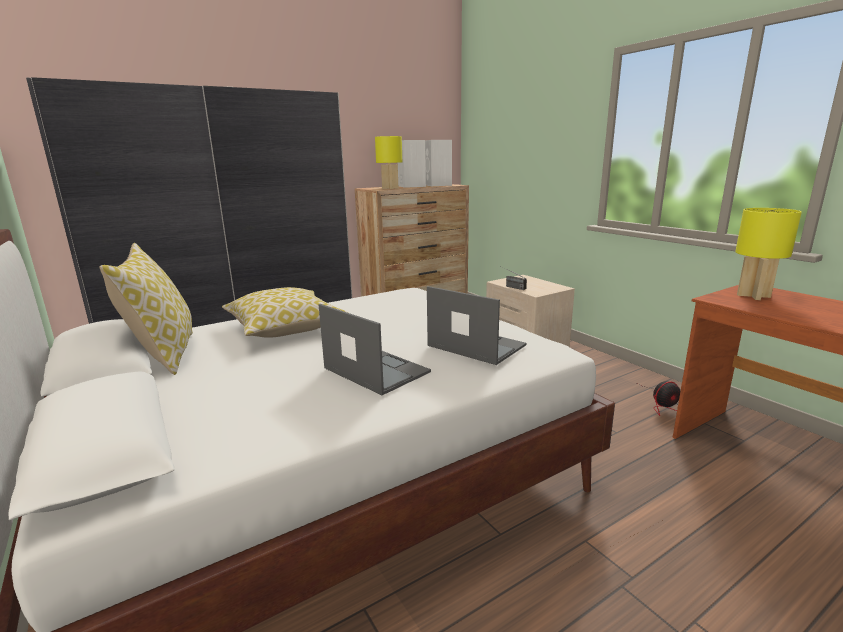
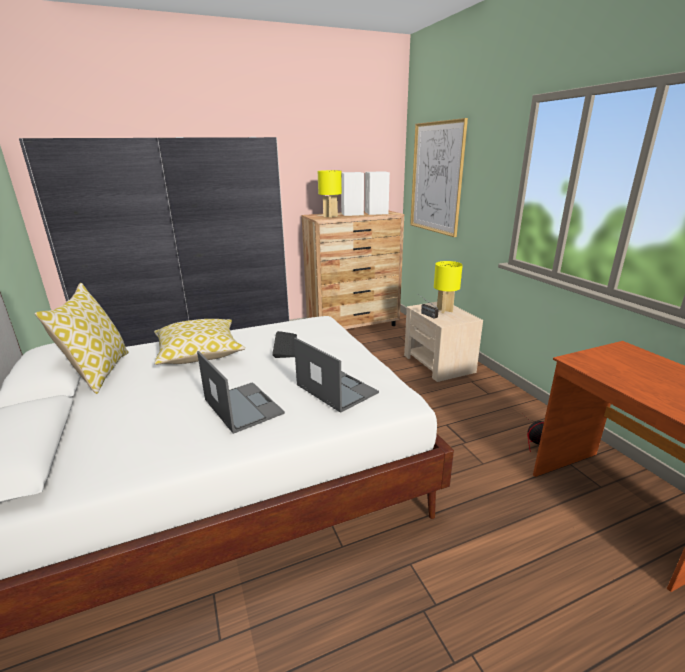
camera: 10 degrees right, 5 degrees up
yellow table lamp [735,208,802,300] -> yellow table lamp moved to [434,261,463,313]
none -> keyboard [272,331,297,358]
none -> picture [410,118,468,237]

